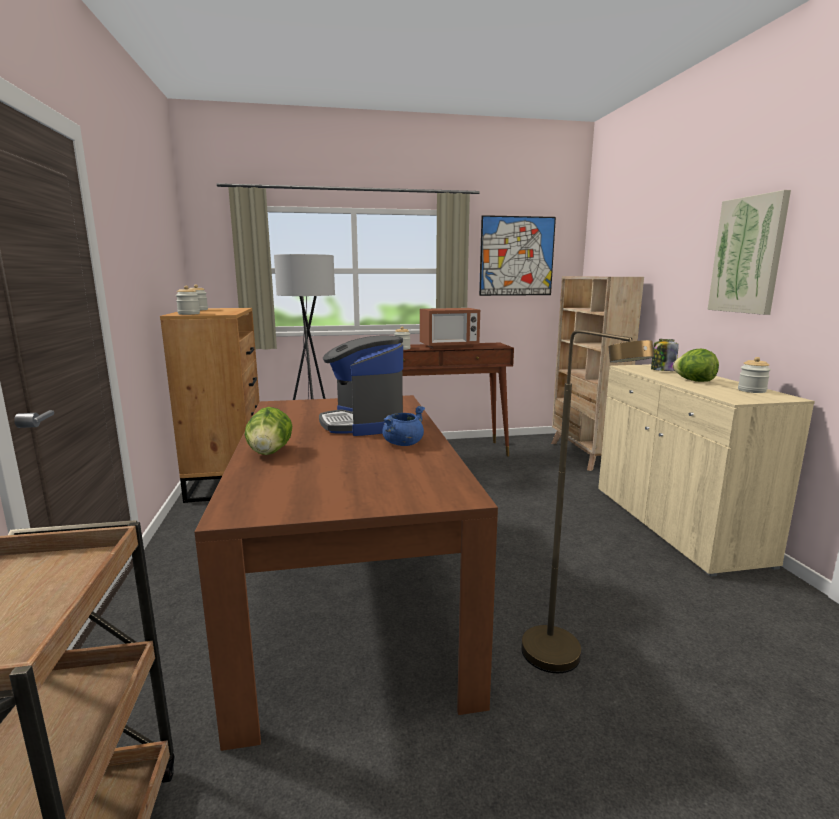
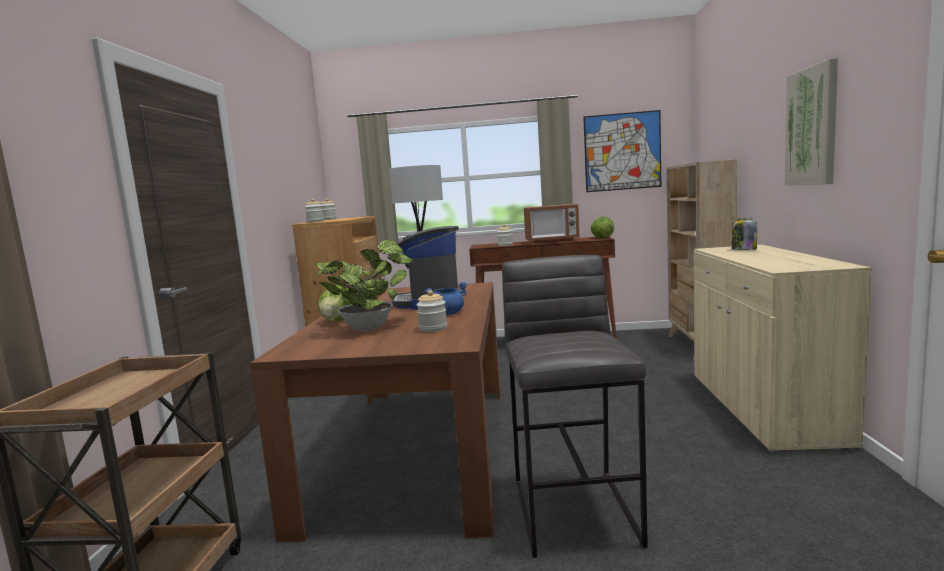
camera: 15 degrees right, 5 degrees down
brown floor lamp [521,330,654,673] -> grey stool [502,255,648,558]
lettuce [673,349,719,382] -> lettuce moved to [591,216,614,238]
jar [738,357,771,393] -> jar moved to [417,290,447,332]
none -> potted plant [316,240,413,331]

